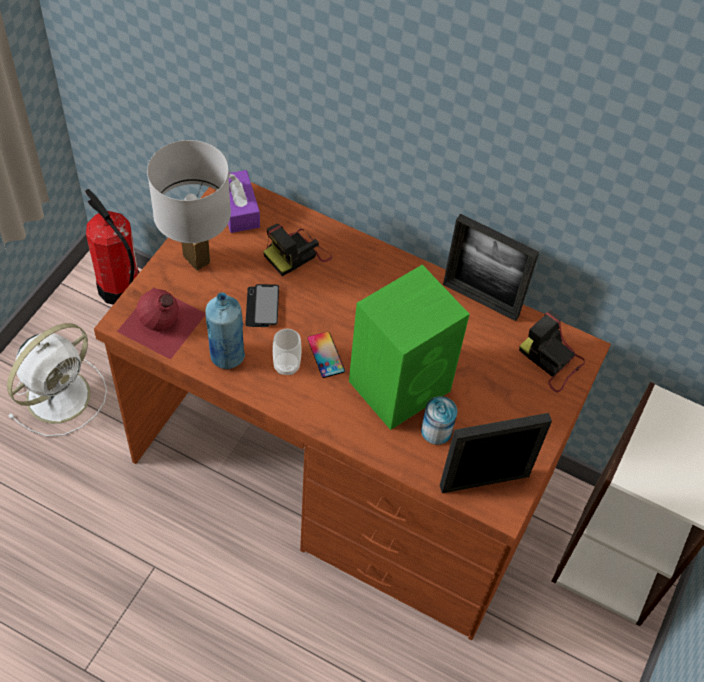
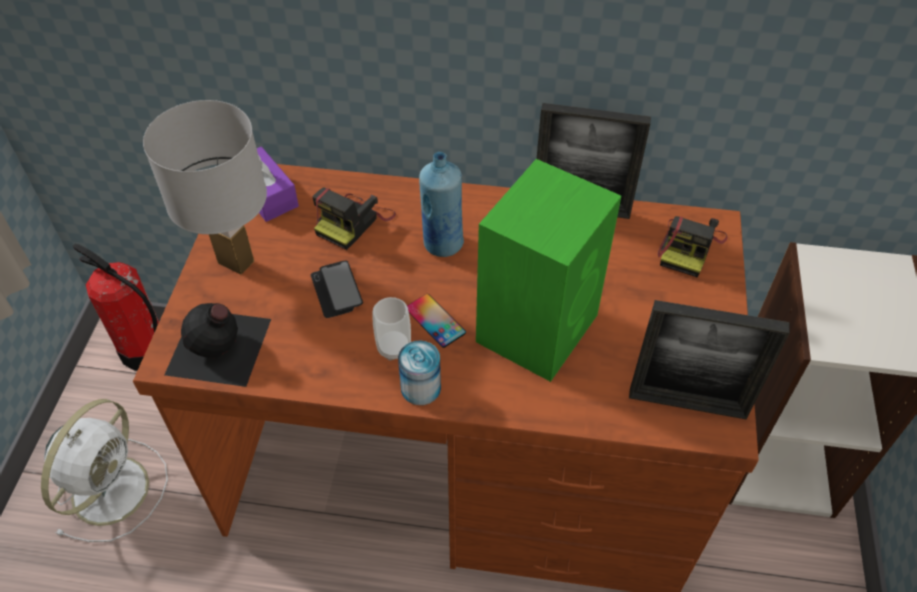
camera: 15 degrees left, 5 degrees down
red bottle [117,287,206,360] -> black bottle [164,303,271,387]
blue bottle [205,292,245,369] -> blue bottle moved to [419,152,464,257]
can [421,396,458,445] -> can moved to [398,340,441,405]
picture frame [440,413,552,493] -> picture frame turned 135 degrees counterclockwise [629,300,790,420]
camera [519,310,585,392] -> camera turned 90 degrees counterclockwise [658,216,727,278]

